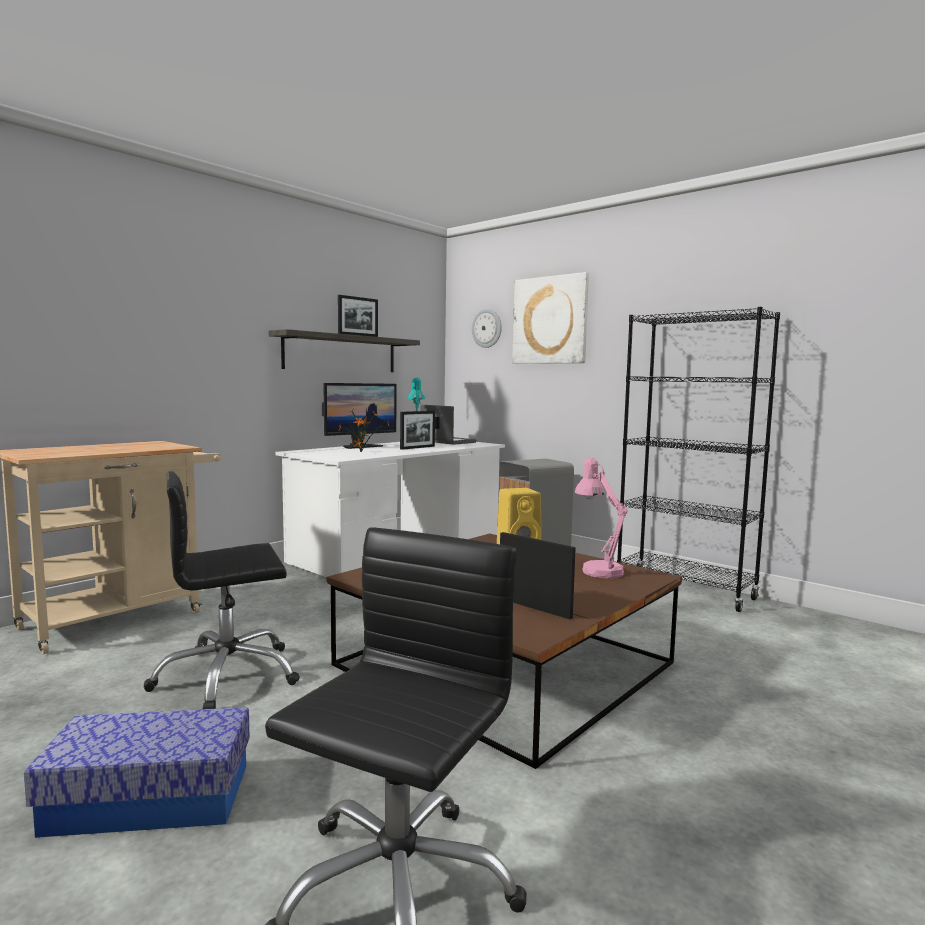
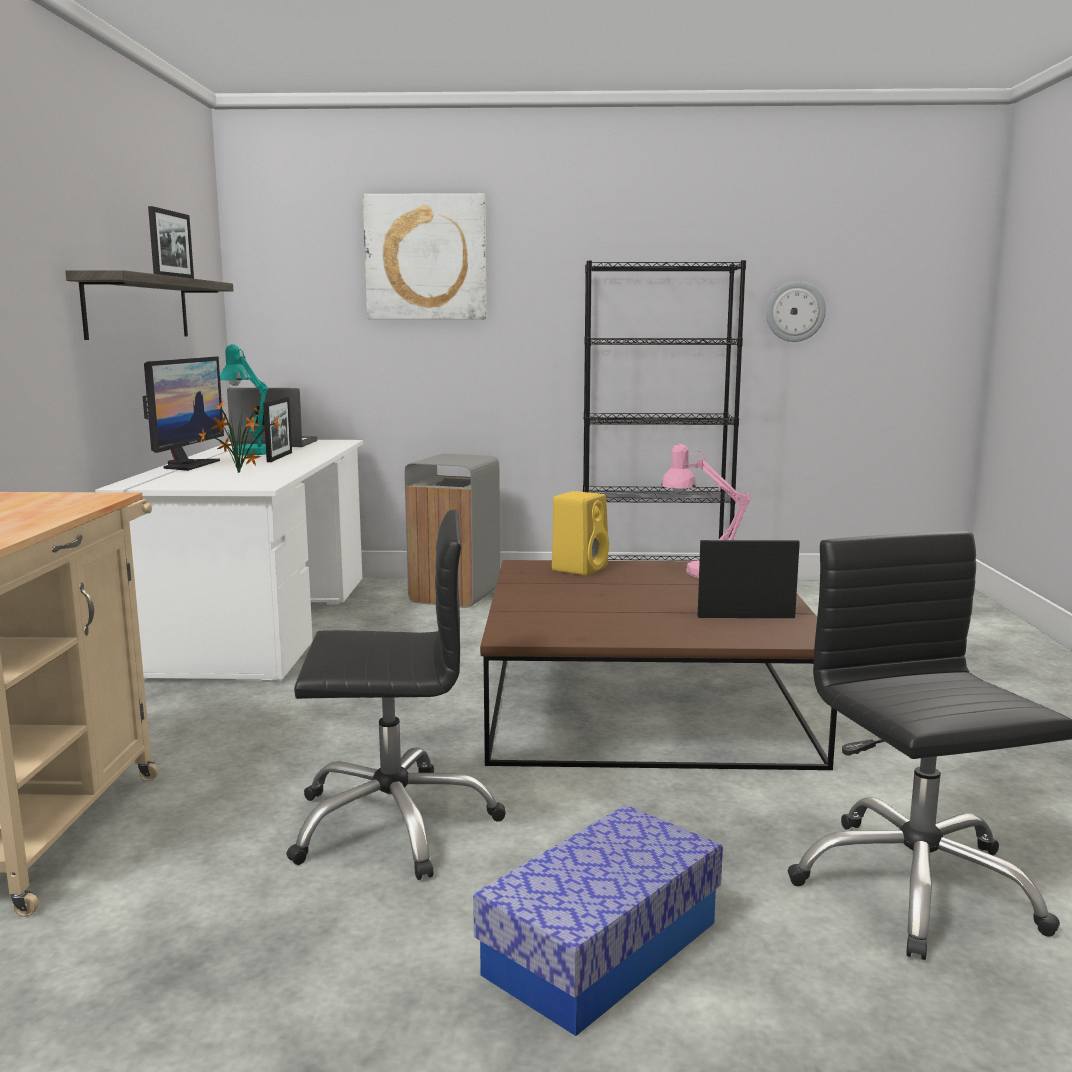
camera: 40 degrees left, 5 degrees up
black office chair [144,471,300,709] -> black office chair turned 120 degrees counterclockwise [286,510,506,880]
wall clock [472,309,502,348] -> wall clock moved to [766,281,826,342]

